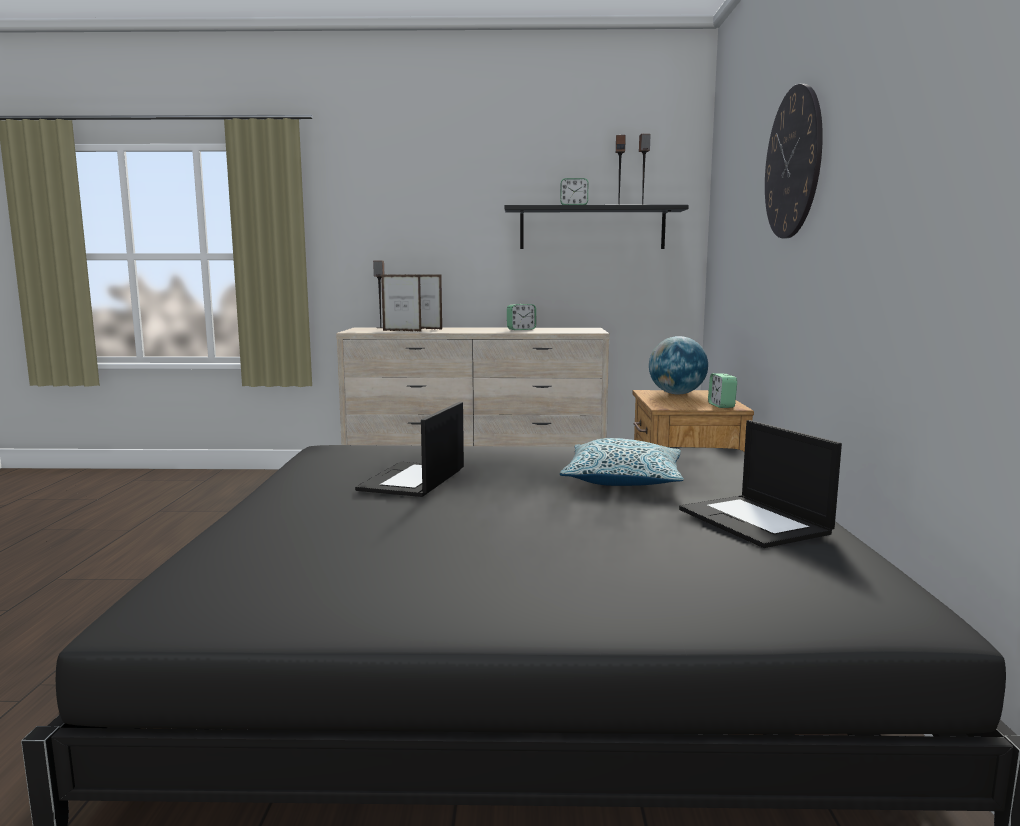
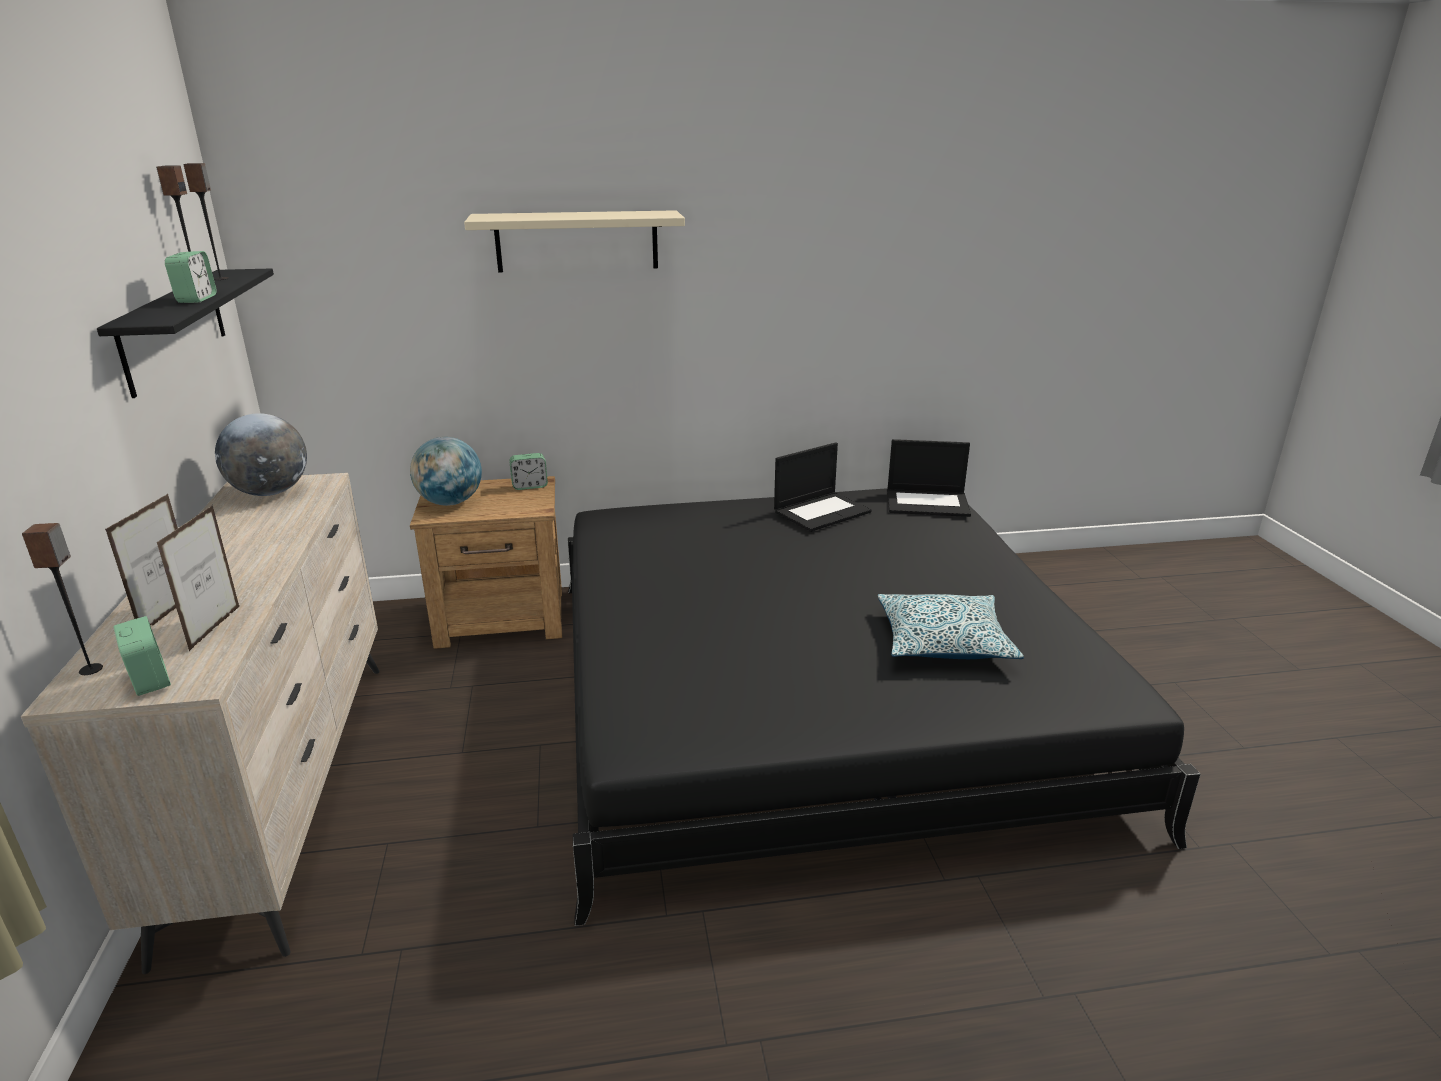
camera: 100 degrees left, 15 degrees up
laptop [355,402,464,497] -> laptop moved to [887,439,971,517]
alarm clock [507,304,536,330] -> alarm clock moved to [113,616,171,696]
pillow [560,438,684,486] -> pillow moved to [878,594,1024,659]
wall clock [765,84,823,238] -> beige shelf [464,210,685,272]
none -> globe [215,413,307,496]

